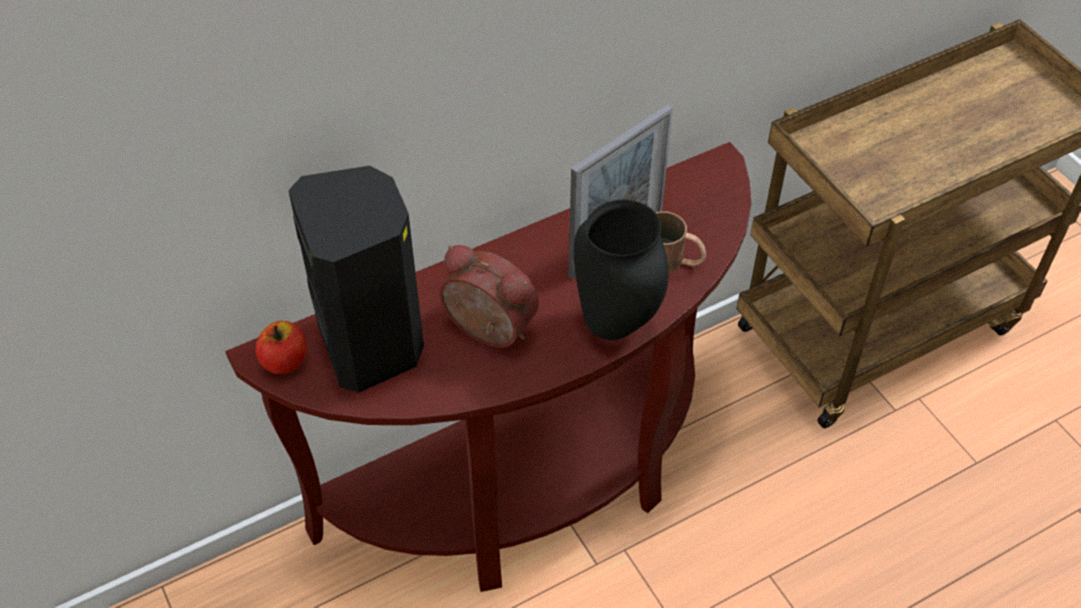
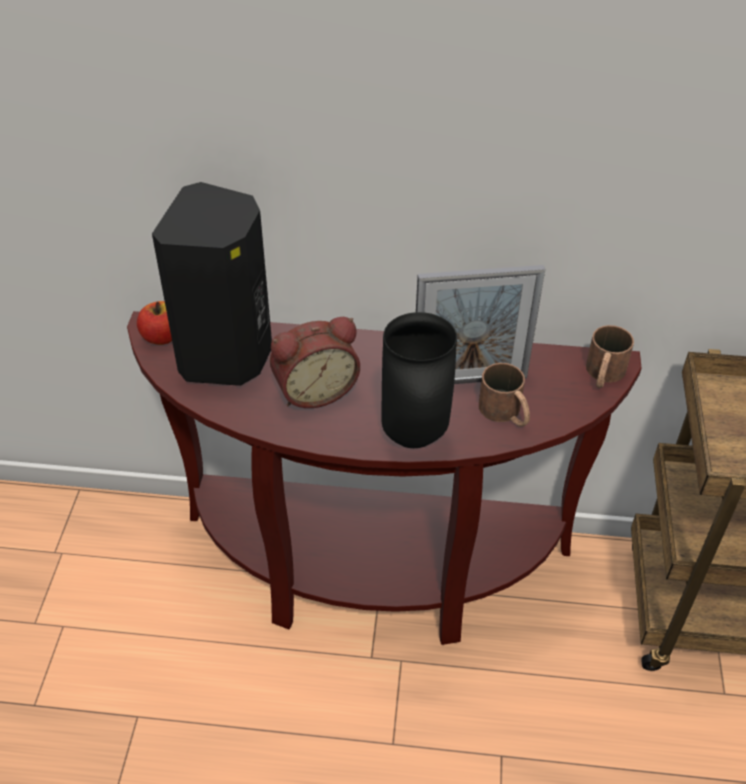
camera: 35 degrees right, 5 degrees down
alarm clock [439,245,539,348] -> alarm clock turned 90 degrees clockwise [270,317,360,408]
none -> brown mug [586,325,634,388]

